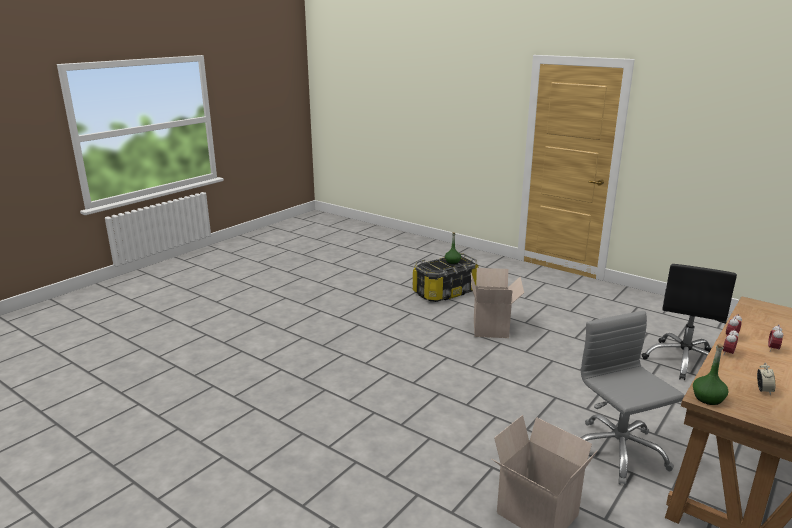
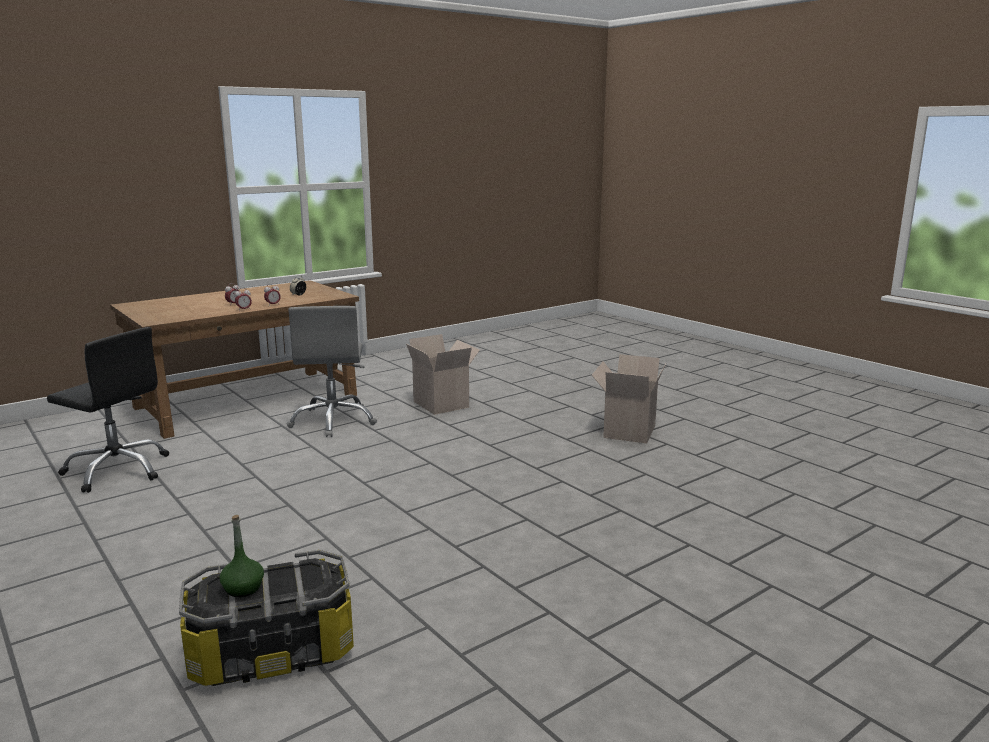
camera: 165 degrees left, 5 degrees down
cardboard box [471,268,524,338] -> cardboard box moved to [592,354,666,443]
black office chair [642,264,737,380] -> black office chair turned 75 degrees clockwise [47,327,170,493]
green bottle [693,343,729,405] -> none

